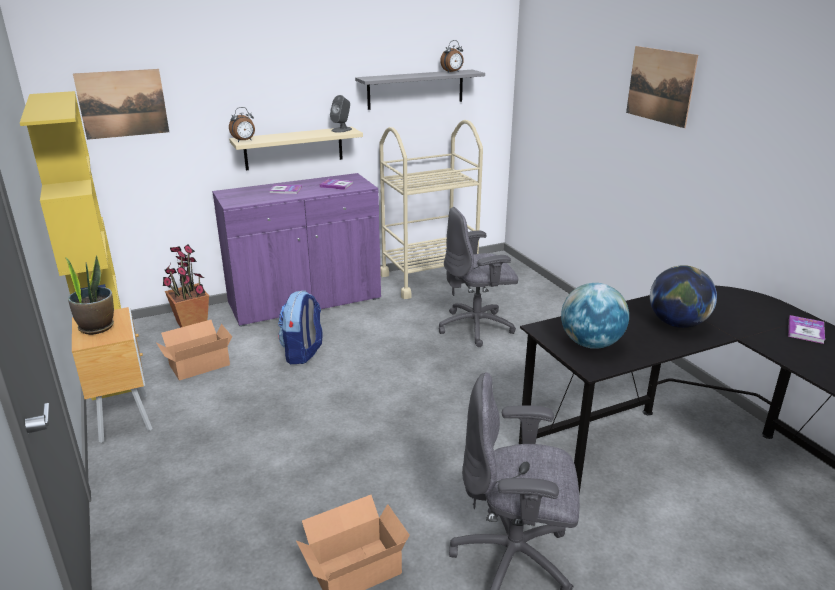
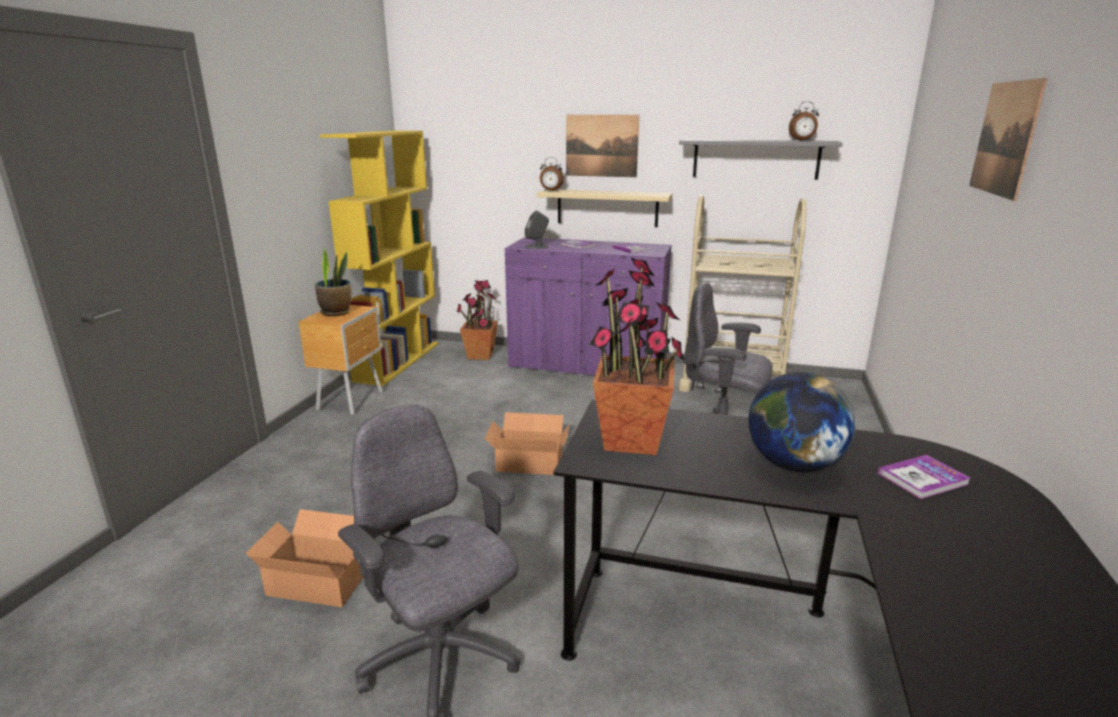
camera: 40 degrees right, 5 degrees down
picture [73,69,169,140] -> picture moved to [566,115,639,177]
cardboard box [157,320,232,381] -> cardboard box moved to [484,412,570,475]
backpack [278,290,322,364] -> none
grey speaker [330,95,352,133] -> grey speaker moved to [525,210,549,249]
globe [561,283,629,349] -> potted plant [589,258,685,455]
book [788,315,825,344] -> book moved to [878,455,970,499]

